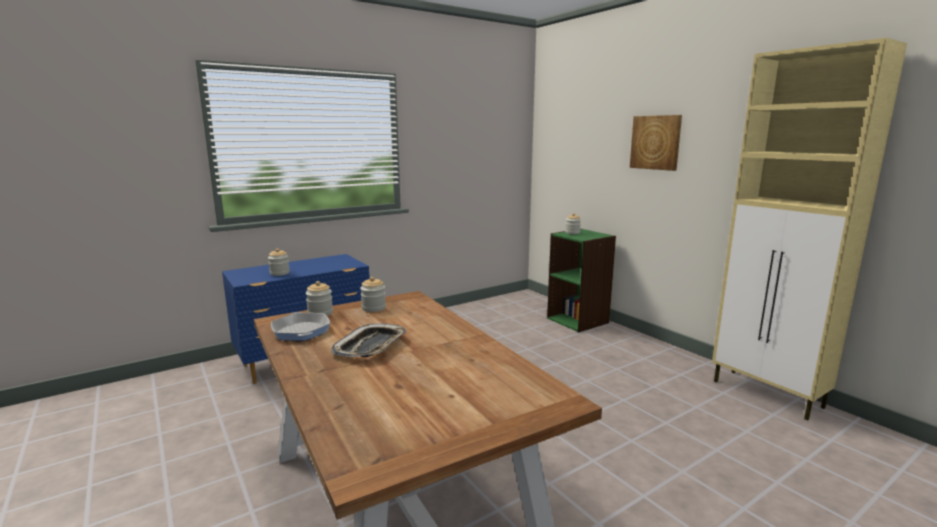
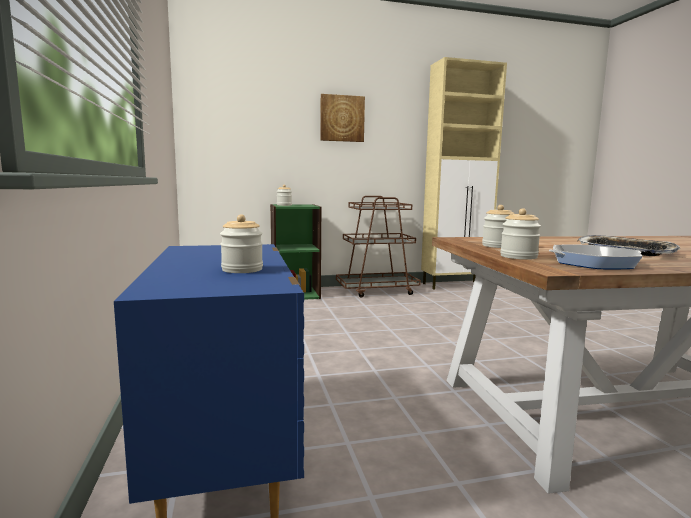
camera: 70 degrees left, 5 degrees down
none -> brown cart [336,196,421,297]

